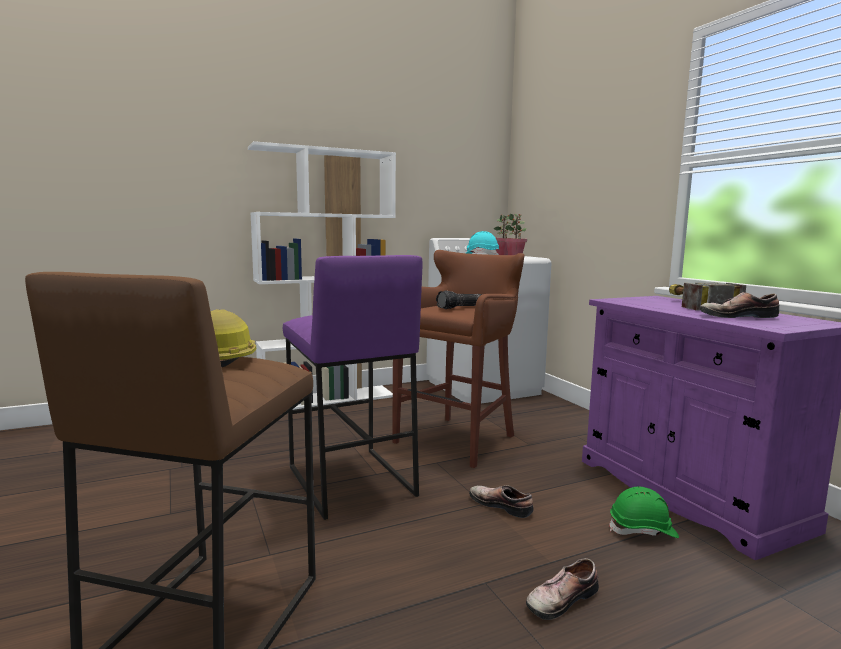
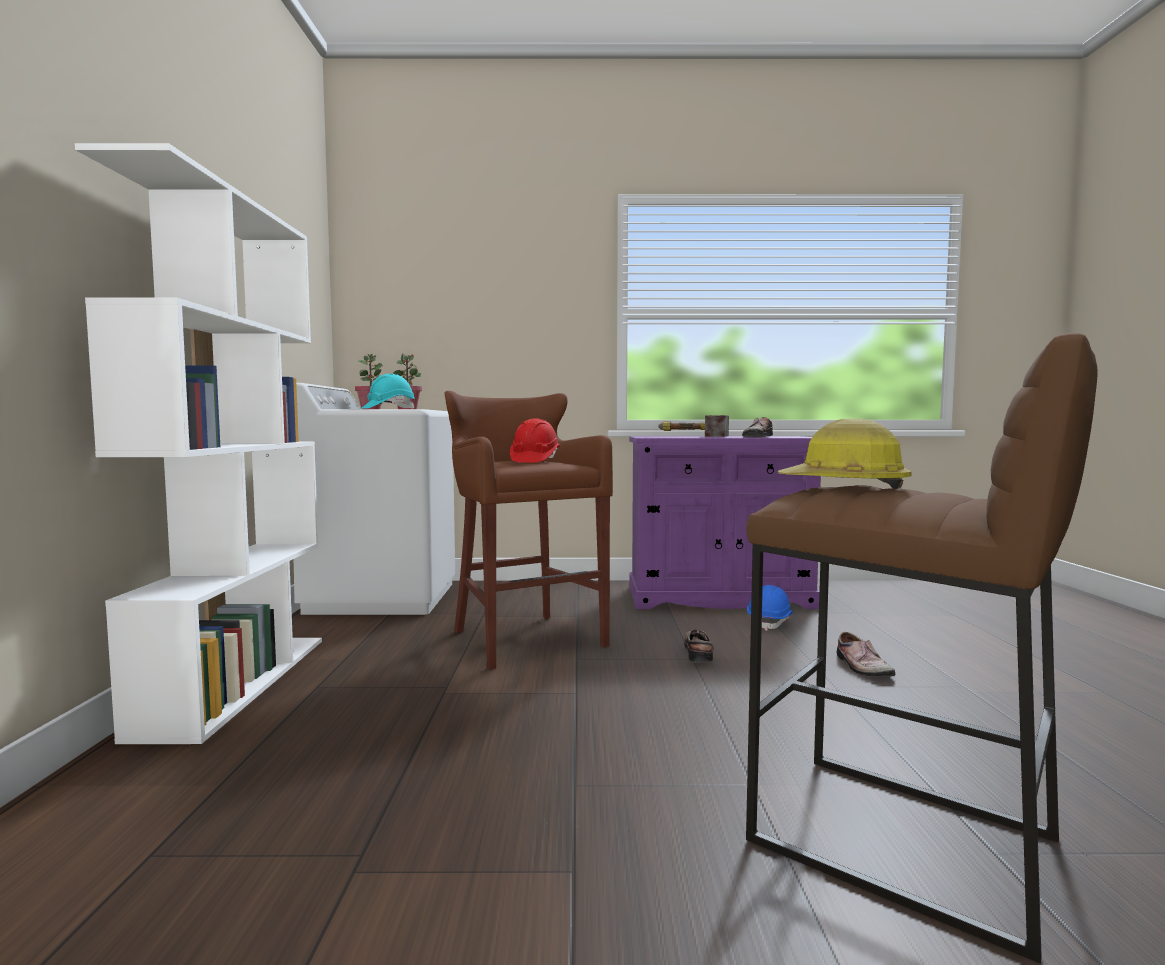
camera: 65 degrees left, 5 degrees down
purple stool [283,255,422,520] -> none
flashlight [436,290,482,309] -> red hard hat [510,419,560,463]
shoe [469,485,533,518] -> shoe turned 120 degrees clockwise [684,629,714,663]
green hard hat [609,487,679,538] -> blue hard hat [747,585,793,631]

